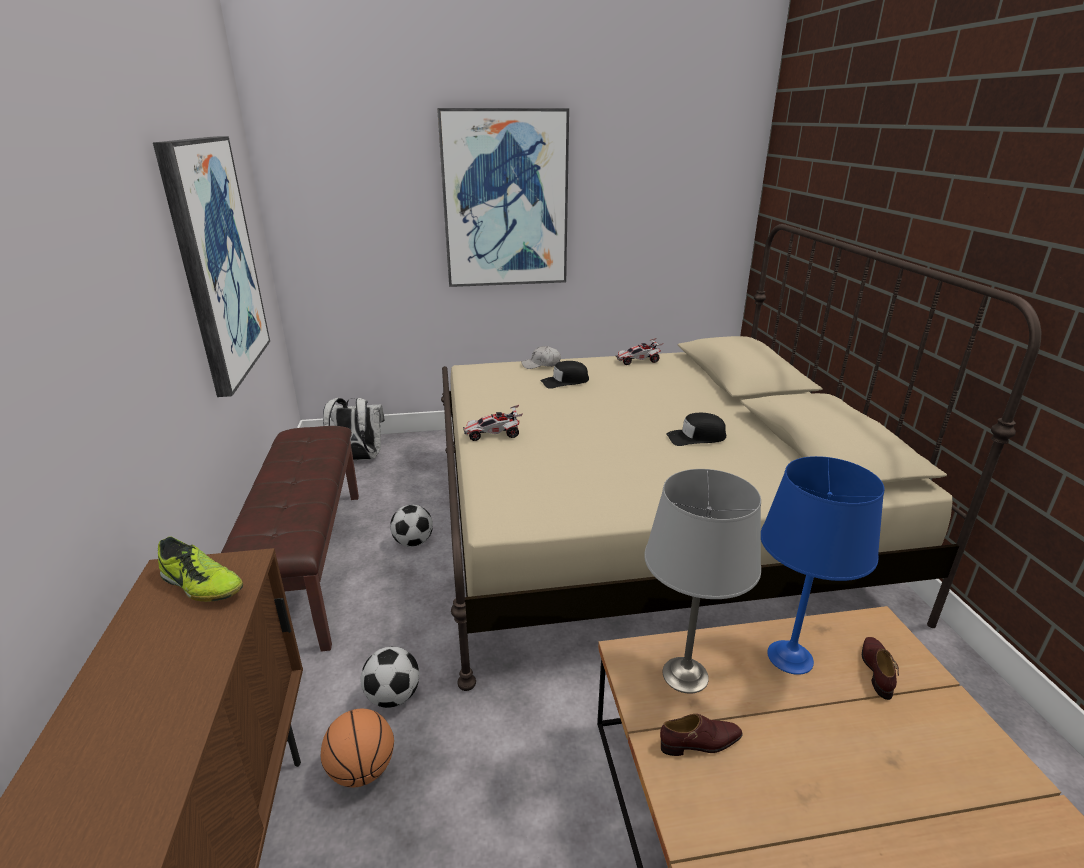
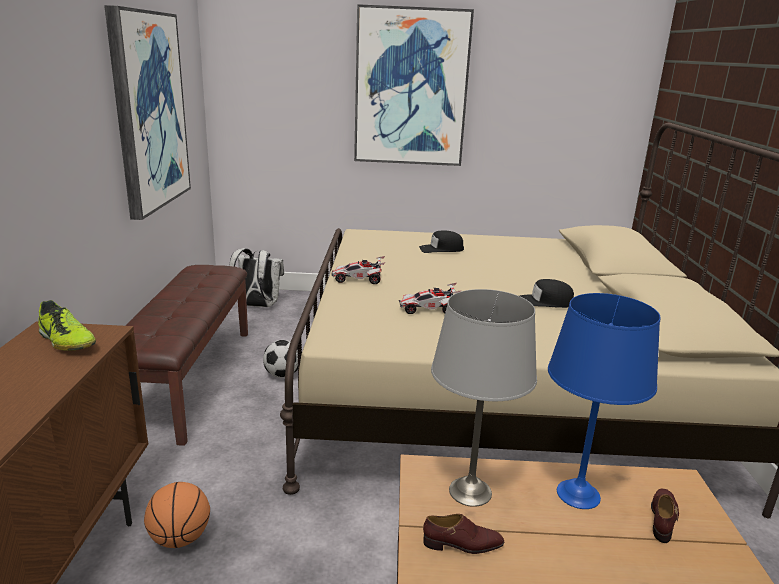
camera: 10 degrees right, 5 degrees down
football [361,647,420,708] -> none
white cap [521,346,561,369] -> none
toy car [616,338,663,365] -> toy car moved to [399,283,461,314]

